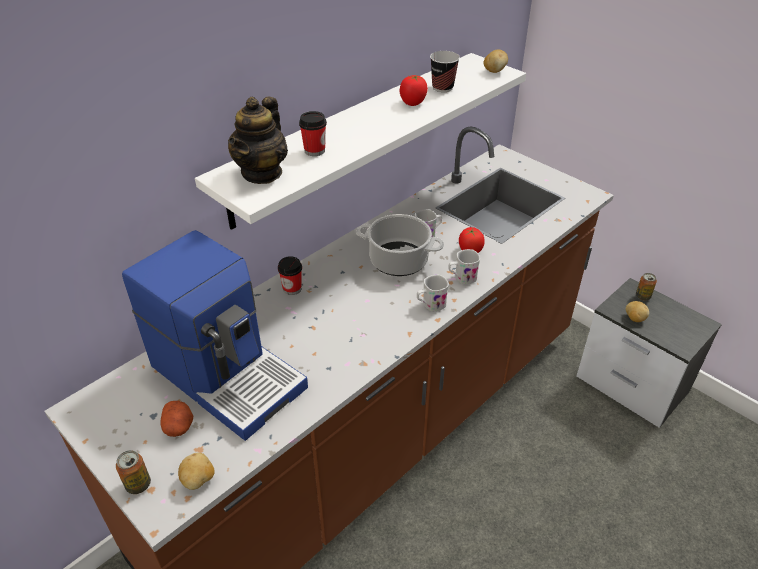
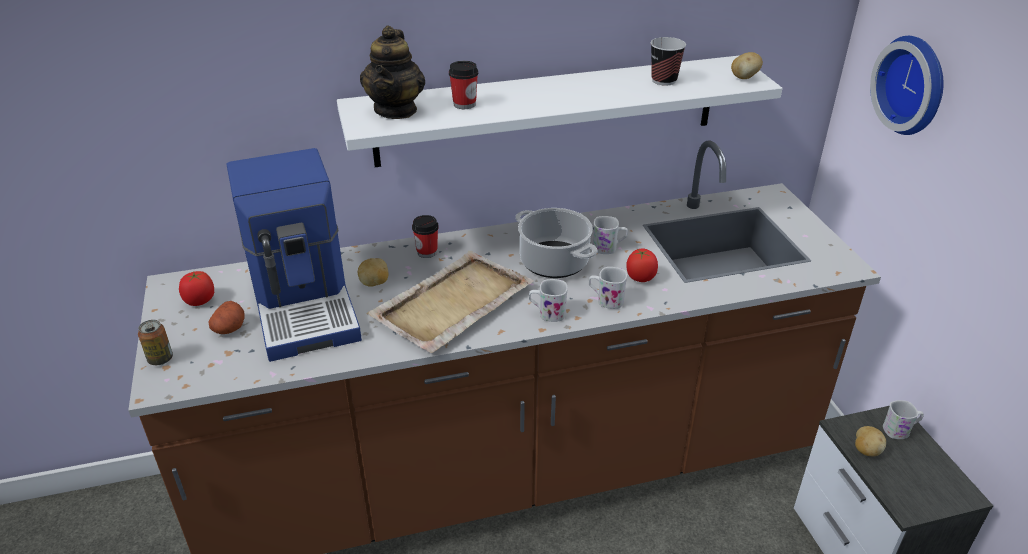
camera: 30 degrees right, 5 degrees down
potato [178,453,215,490] -> potato moved to [358,258,389,287]
teapot [228,96,288,184] -> teapot turned 45 degrees counterclockwise [360,25,425,119]
tomato [400,75,428,106] -> tomato moved to [179,271,214,306]
can [636,273,657,301] -> white mug [883,400,924,439]
none -> beige tray [367,251,534,353]
none -> wall clock [870,36,944,135]

